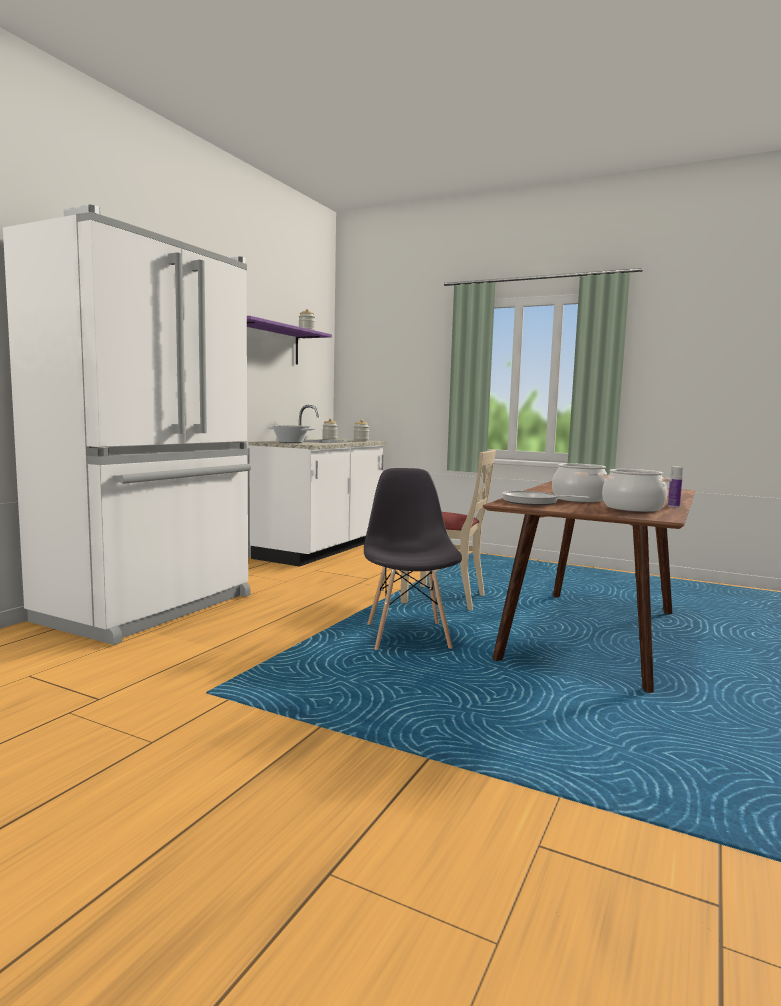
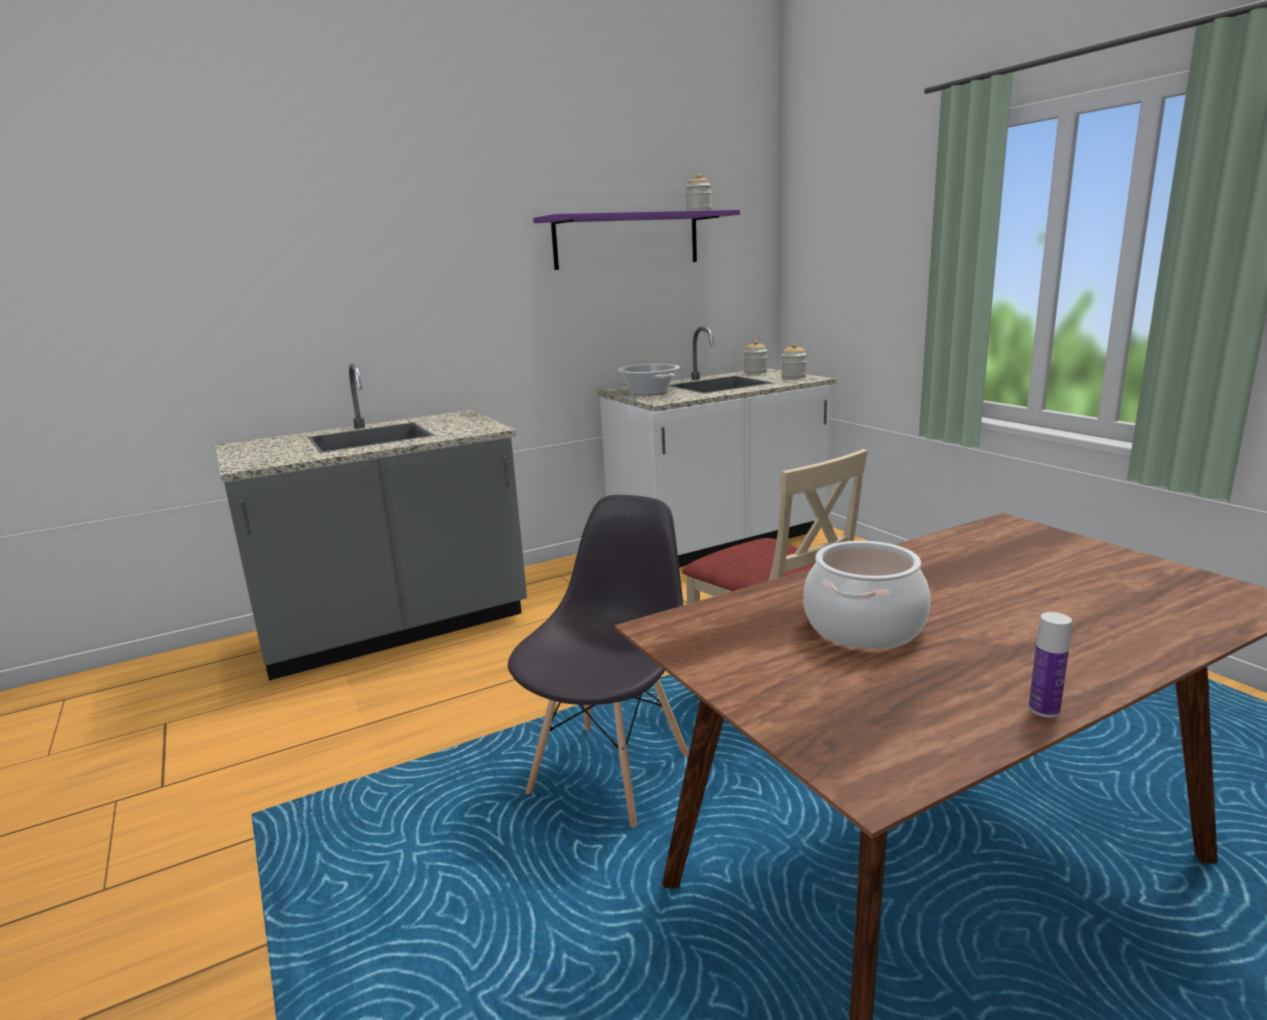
camera: 35 degrees right, 10 degrees up
white fridge [3,204,251,645] -> grey counter [215,363,527,681]
frying pan [502,491,590,505] -> none
cooking pot [601,469,671,512] -> none

